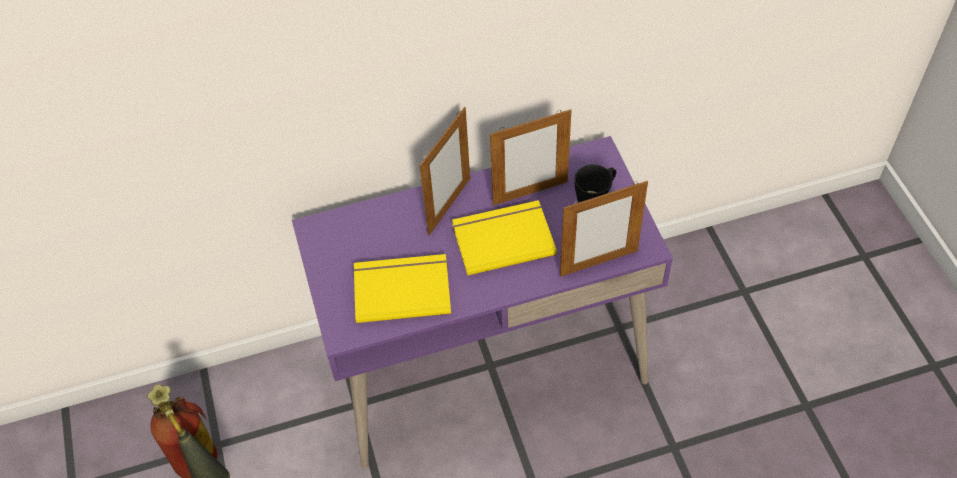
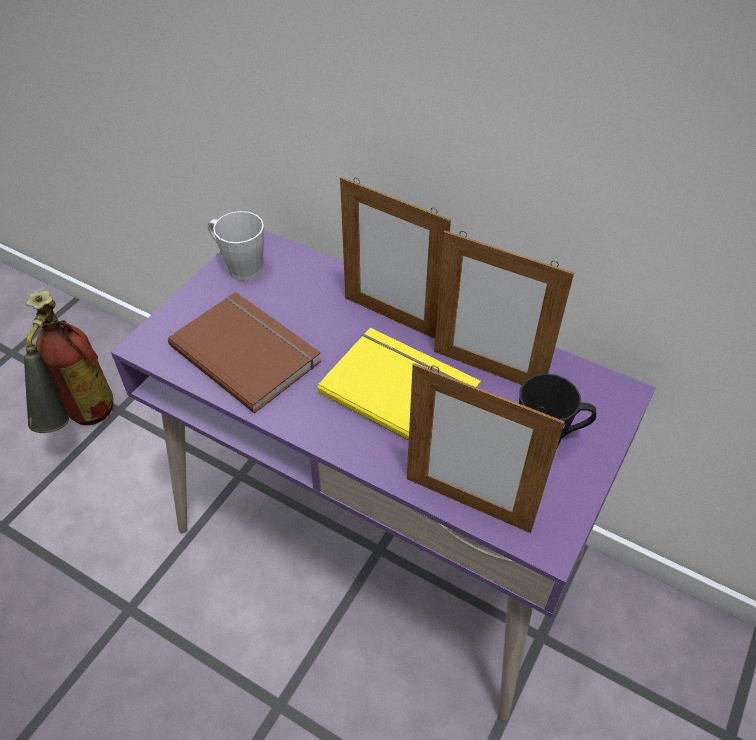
camera: 45 degrees right, 5 degrees down
yellow book [353,254,451,323] -> brown book [168,292,321,414]
picture frame [420,107,470,235] -> picture frame turned 45 degrees clockwise [340,177,451,339]
none -> grey mug [208,211,264,281]

